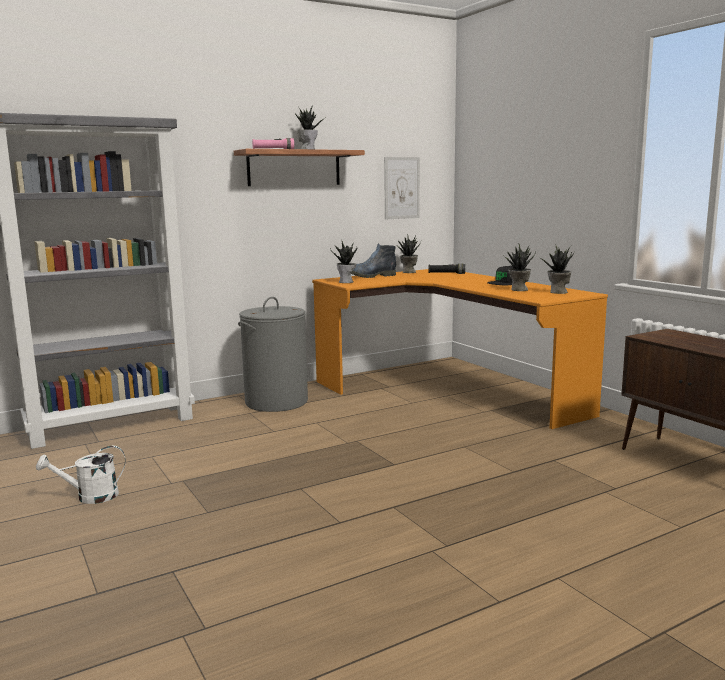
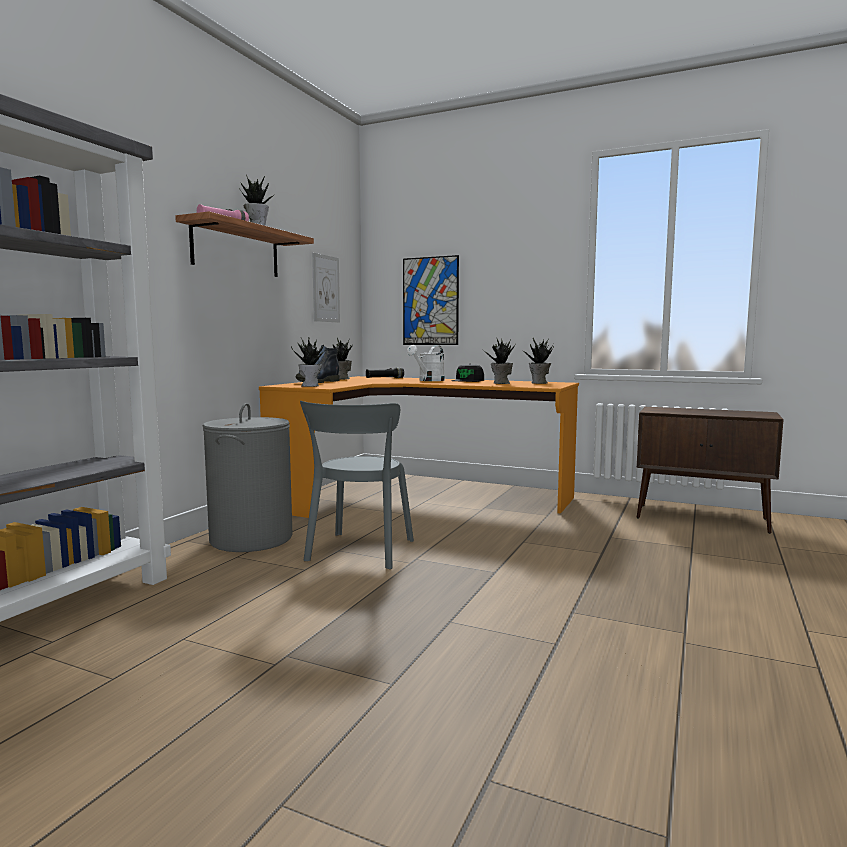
camera: 35 degrees left, 5 degrees down
white watering can [36,446,125,504] -> white watering can moved to [407,345,445,381]
none -> grey chair [300,401,414,569]
none -> picture [403,255,459,345]

